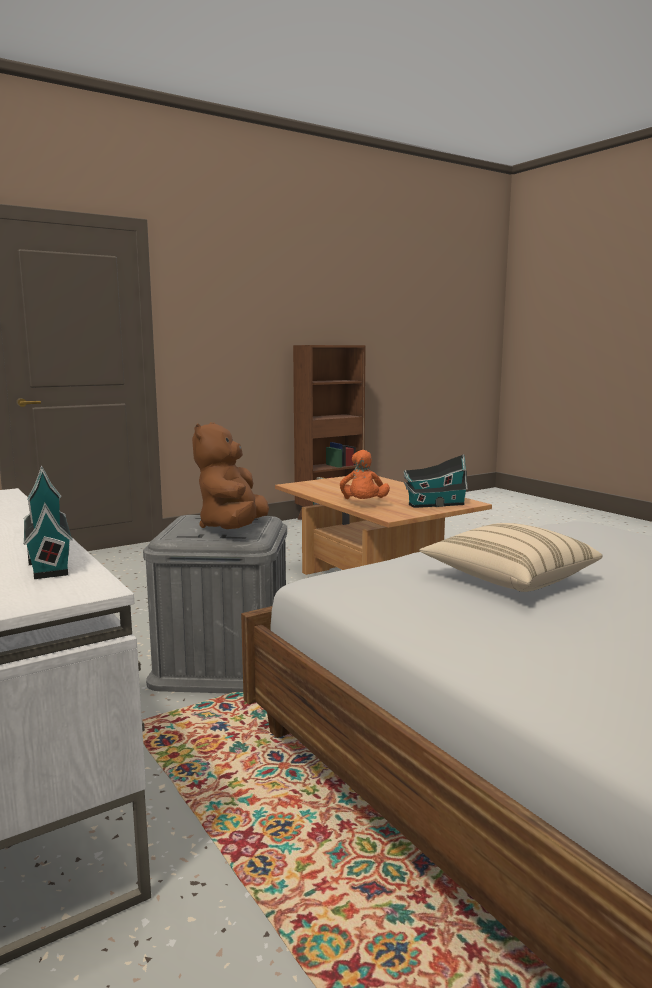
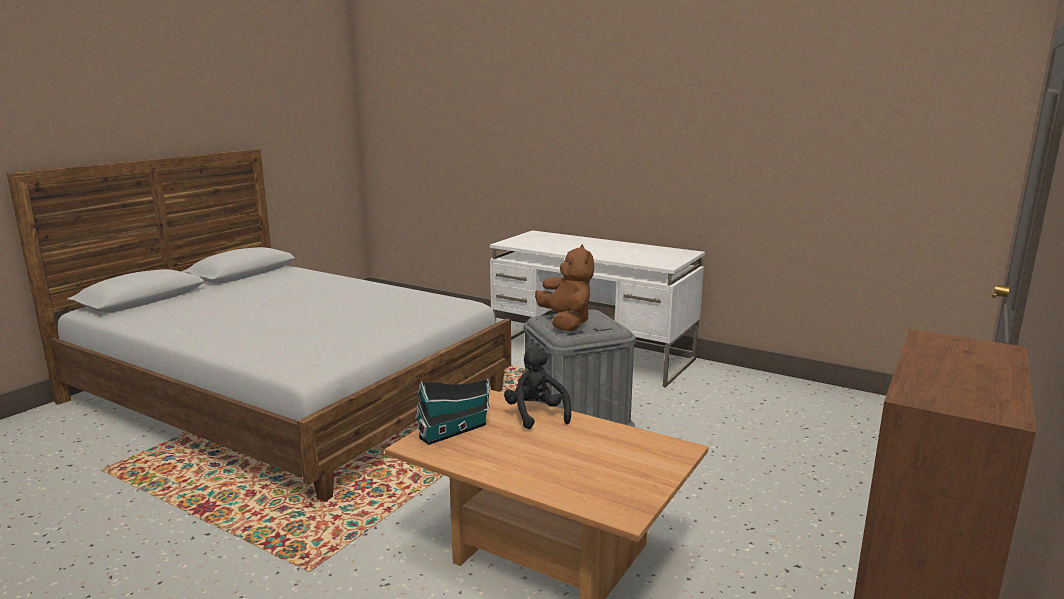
camera: 155 degrees right, 5 degrees up
toy house [23,465,73,579] -> none
orange plush toy [340,450,390,499] -> black plush toy [504,347,571,429]
beige pillow [420,523,603,592] -> none

